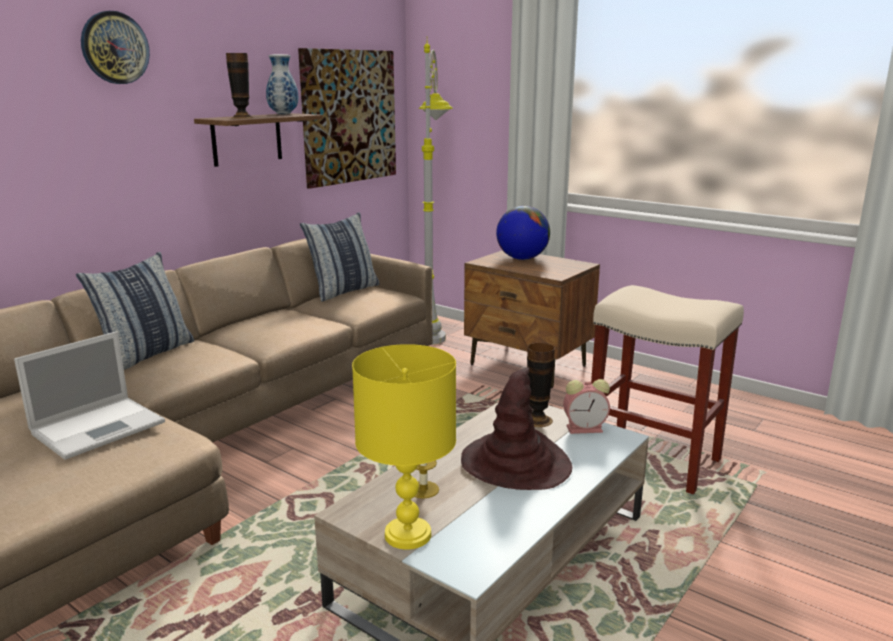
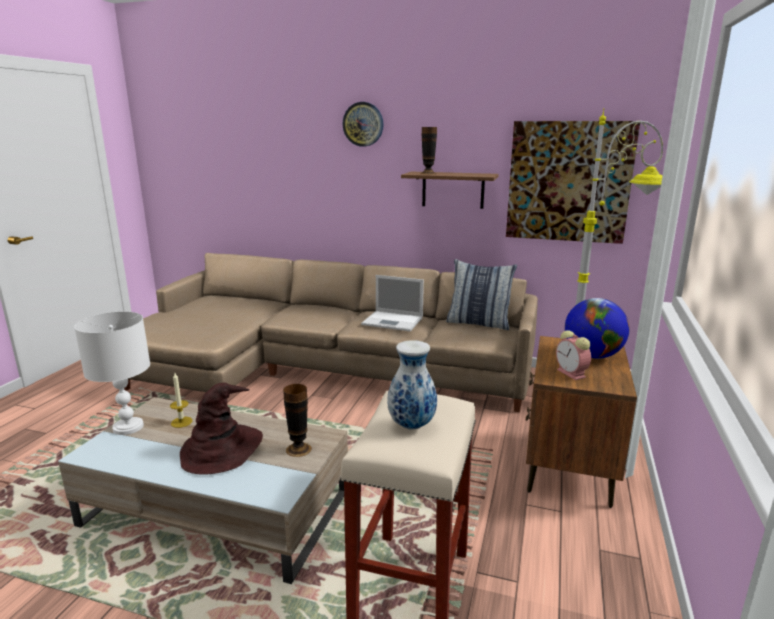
camera: 70 degrees right, 0 degrees up
laptop [14,331,165,460] -> laptop moved to [361,275,424,331]
pillow [76,252,194,370] -> none
vase [266,54,299,114] -> vase moved to [388,340,437,430]
yellow table lamp [352,344,456,550] -> white table lamp [74,312,150,435]
alarm clock [563,379,610,434] -> alarm clock moved to [556,330,591,380]

